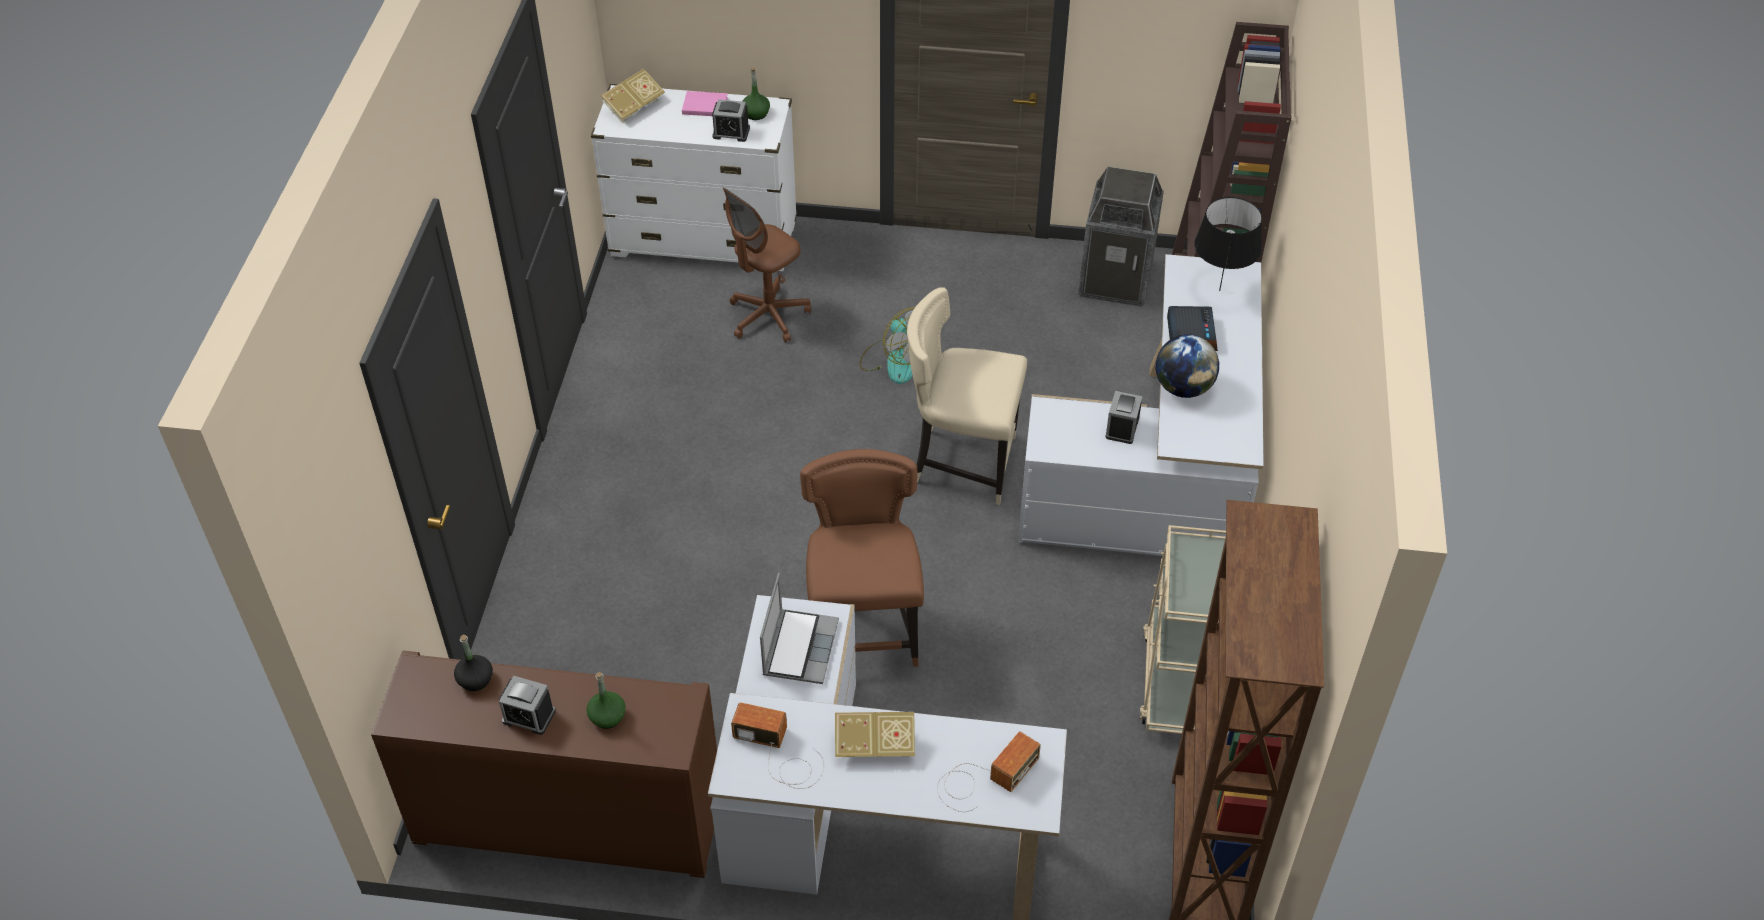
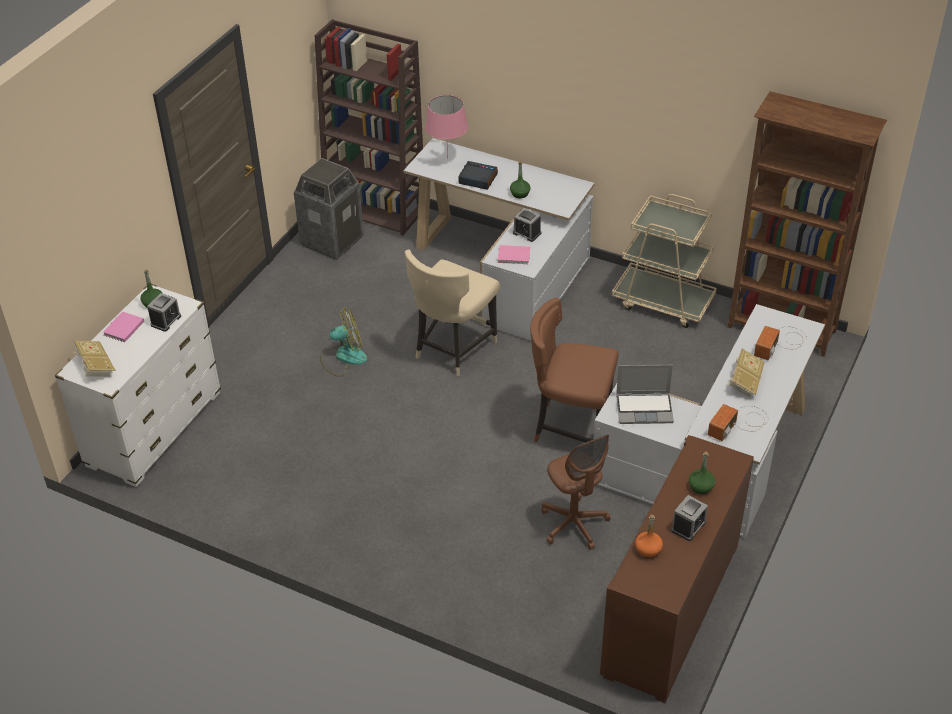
camera: 70 degrees left, 5 degrees down
black bottle [454,635,493,692] -> orange bottle [635,514,663,558]
brown office chair [723,188,811,343] -> brown office chair moved to [541,435,611,550]
laptop [760,573,839,684] -> laptop turned 150 degrees clockwise [616,365,674,424]
radio [937,731,1041,812] -> radio turned 120 degrees counterclockwise [754,326,807,360]
globe [1156,334,1219,398] -> green bottle [510,161,530,198]
black table lamp [1194,197,1262,291] -> pink table lamp [425,95,468,159]
none -> pink book [498,245,530,264]

